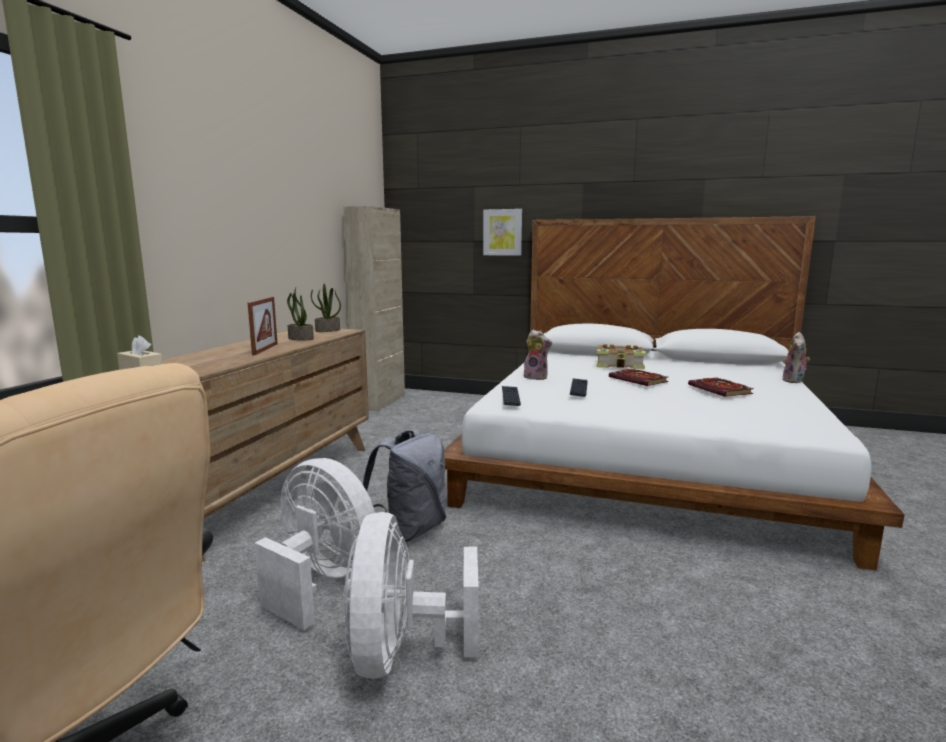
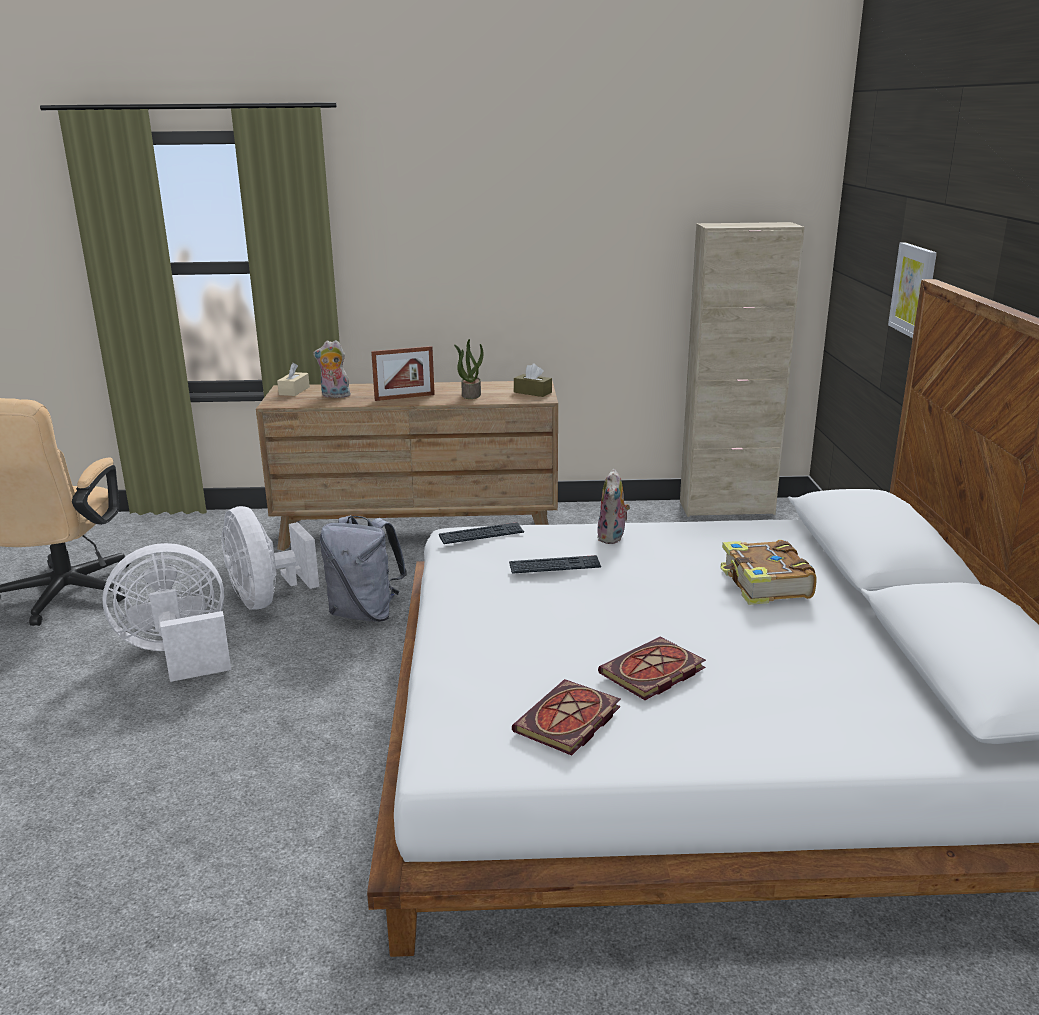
camera: 70 degrees right, 10 degrees up
white fan [254,458,375,630] -> white fan turned 135 degrees clockwise [221,506,319,609]
potted plant [311,283,341,332] -> brown tissue box [514,363,552,397]
book [609,369,668,386] -> book moved to [512,679,620,755]
plush toy [783,332,810,383] -> plush toy moved to [313,340,351,398]

